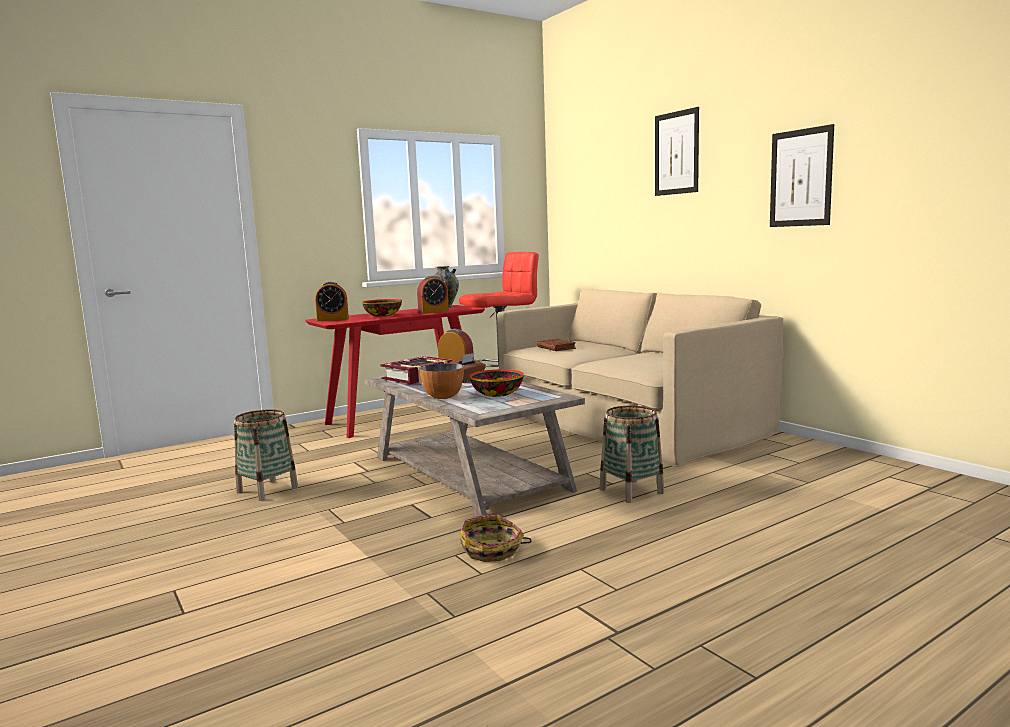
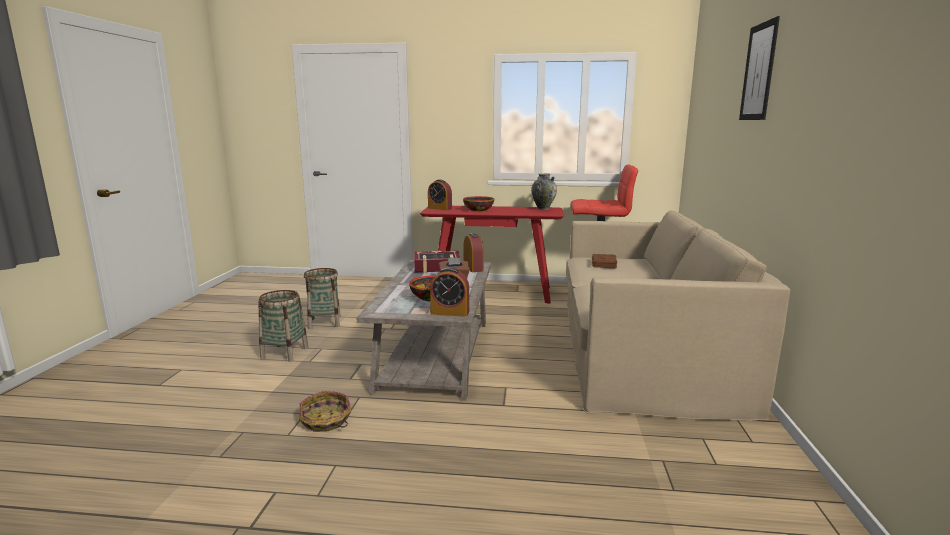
camera: 40 degrees right, 5 degrees up
alarm clock [417,276,449,314] -> alarm clock moved to [430,267,469,317]
bowl [420,363,464,399] -> none
basket [600,406,664,503] -> basket moved to [259,290,308,362]
picture [770,124,834,227] -> none

